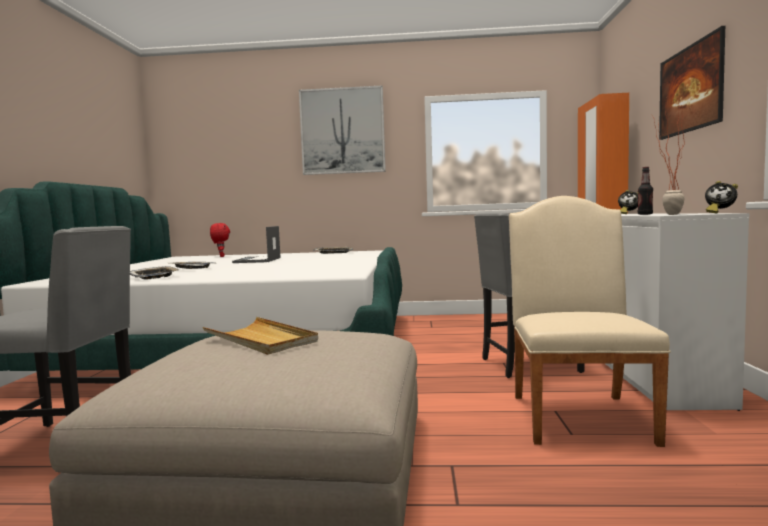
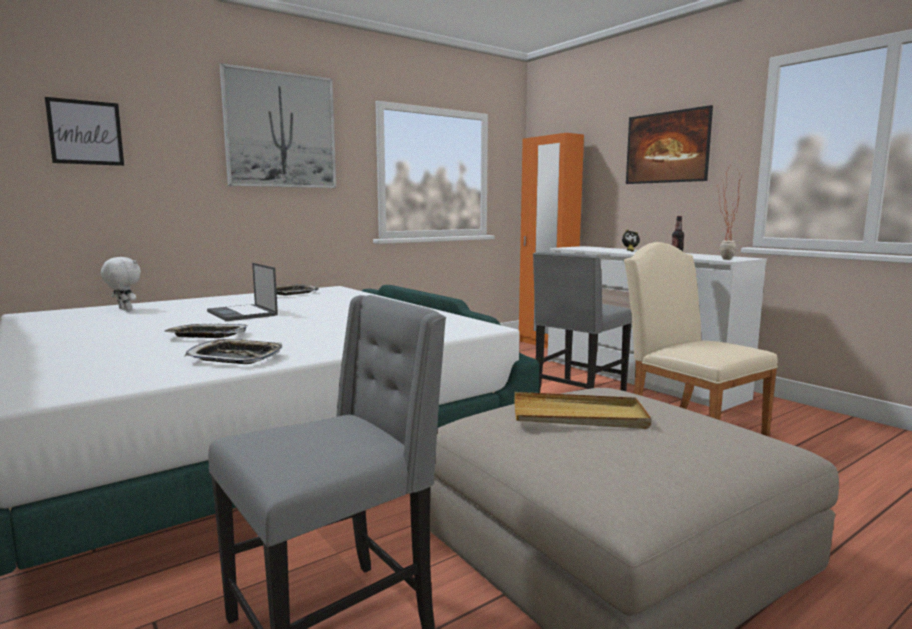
camera: 40 degrees left, 5 degrees up
red plush toy [210,223,230,257] -> white plush toy [101,257,141,310]
alarm clock [705,181,738,213] -> none
none -> picture [45,97,124,166]

